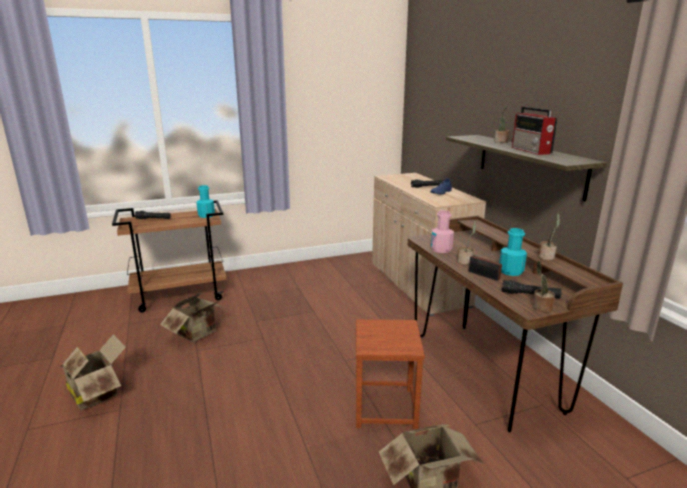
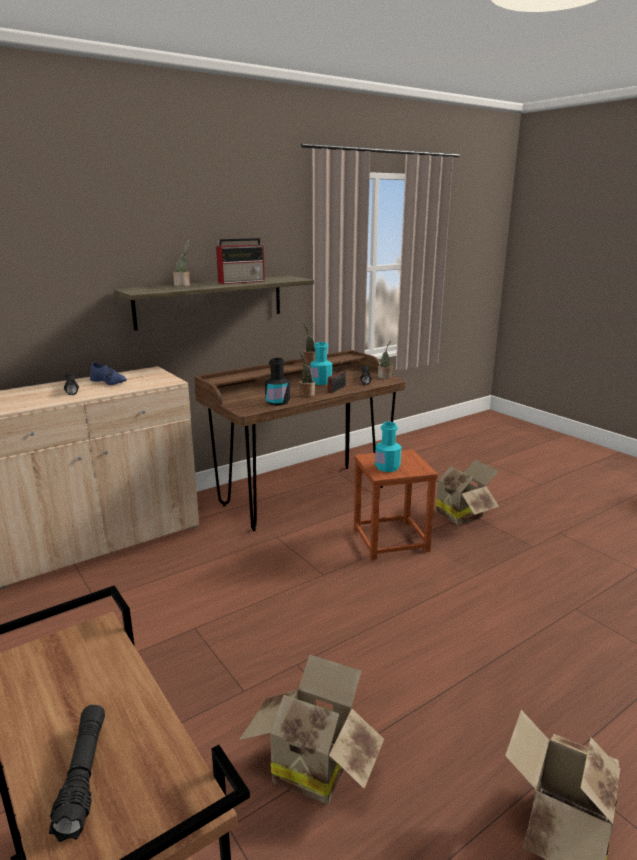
camera: 105 degrees left, 0 degrees up
turquoise bottle [196,185,215,218] -> turquoise bottle moved to [375,422,401,472]
pink bottle [431,210,454,253] -> black bottle [265,358,290,406]

